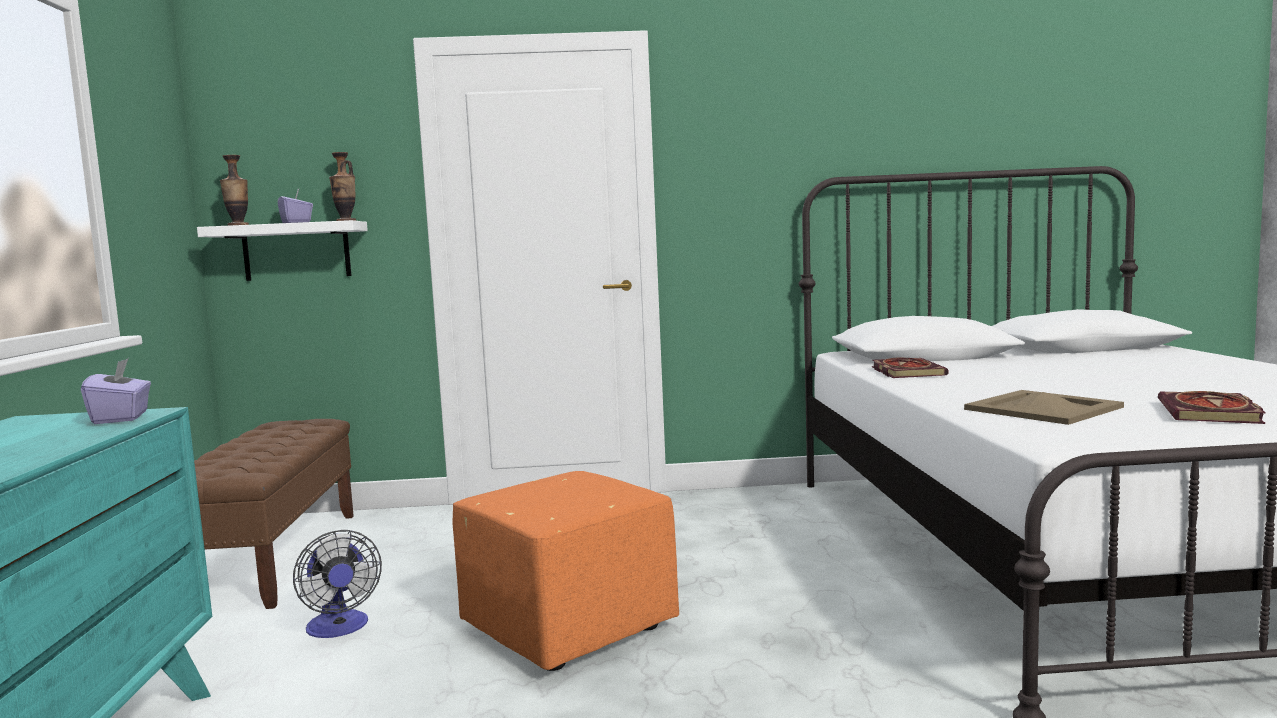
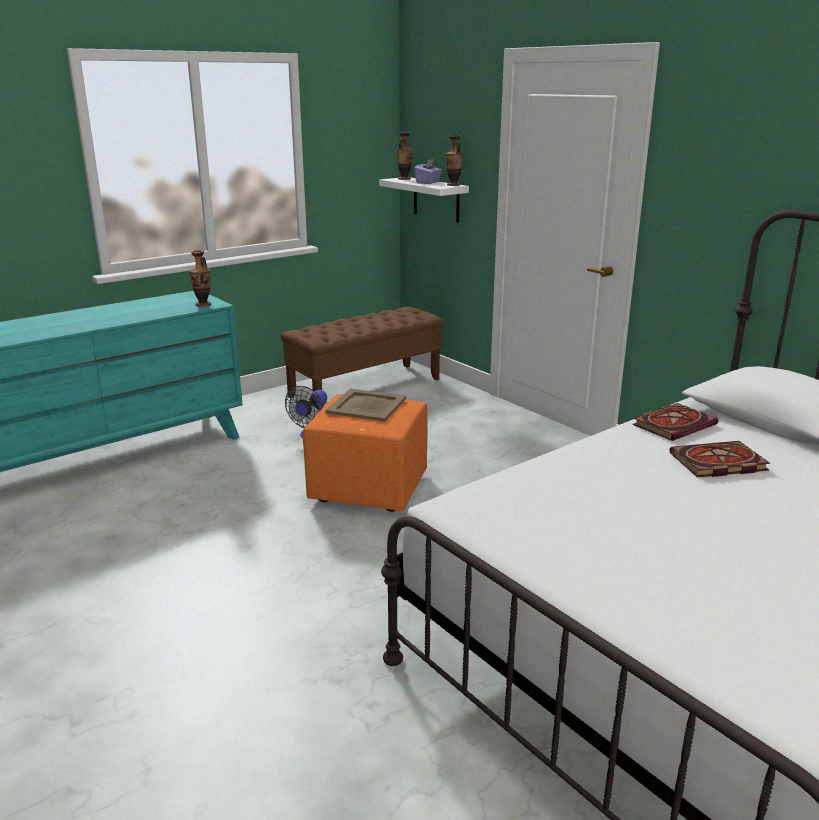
camera: 55 degrees right, 15 degrees up
purple tissue box [81,358,151,424] -> vase [190,250,211,307]
beige tray [964,390,1124,425] -> beige tray moved to [325,389,406,422]
book [1158,391,1266,424] -> book moved to [669,441,770,477]

